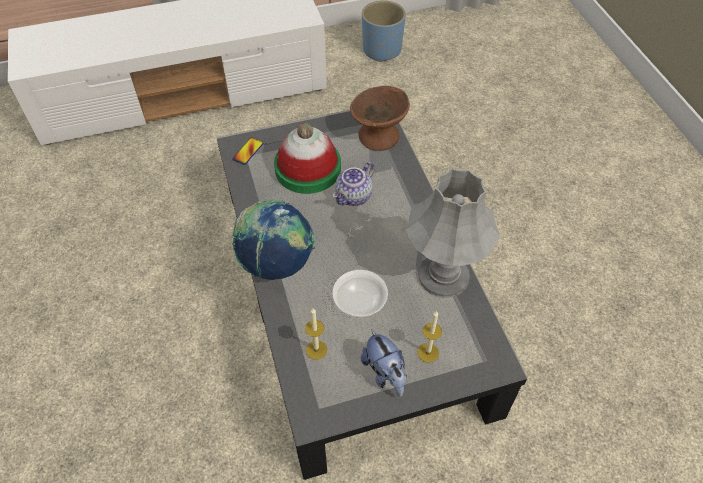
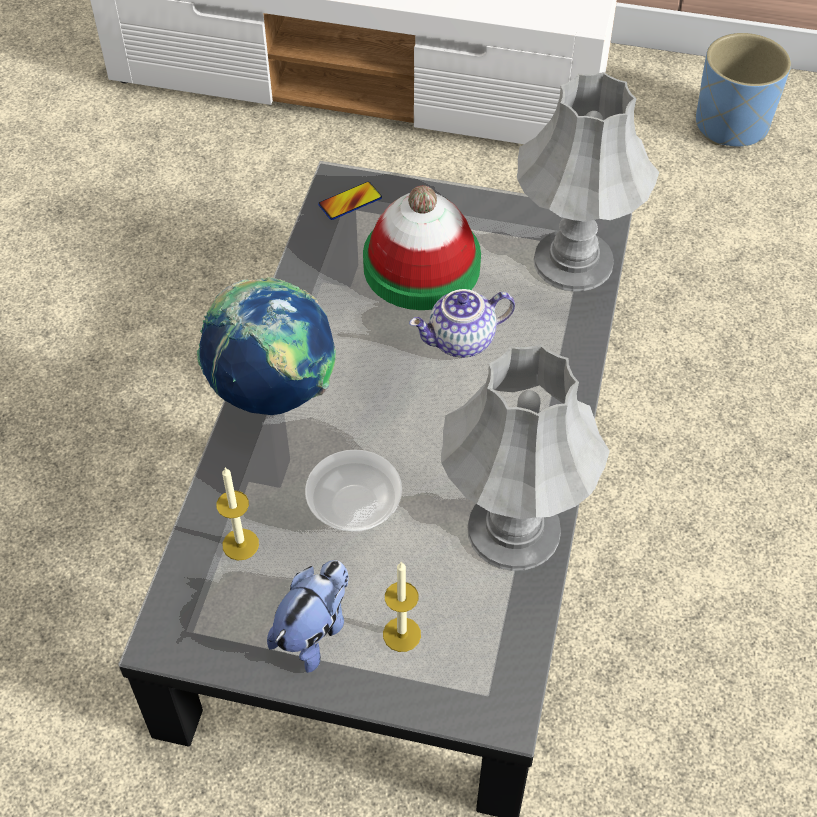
camera: 30 degrees right, 0 degrees up
brown bowl [350,86,410,151] -> grey table lamp [517,72,659,292]
plush toy [361,329,407,397] -> plush toy turned 150 degrees counterclockwise [267,560,349,673]

